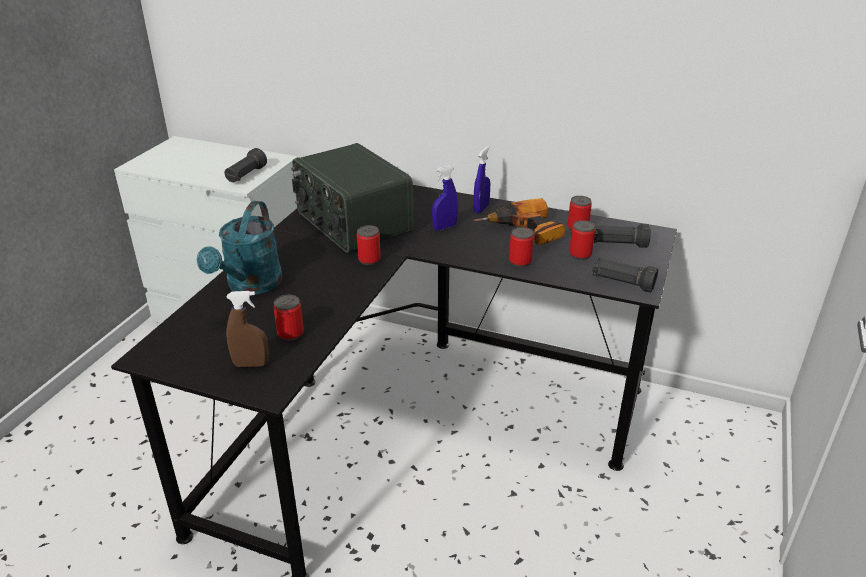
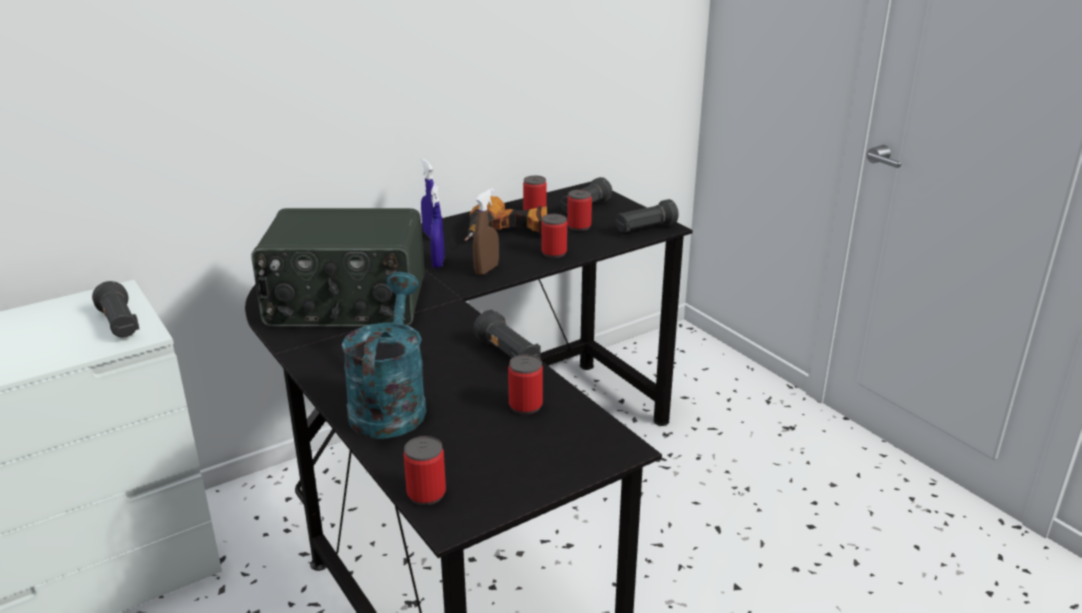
camera: 55 degrees left, 5 degrees down
turquoise watering can [197,201,282,295] -> turquoise watering can turned 135 degrees counterclockwise [342,272,426,439]
brown spray bottle [226,291,269,367] -> brown spray bottle moved to [473,188,499,275]
can [356,225,381,265] -> can moved to [404,436,446,505]
none -> black flashlight [473,310,540,358]

